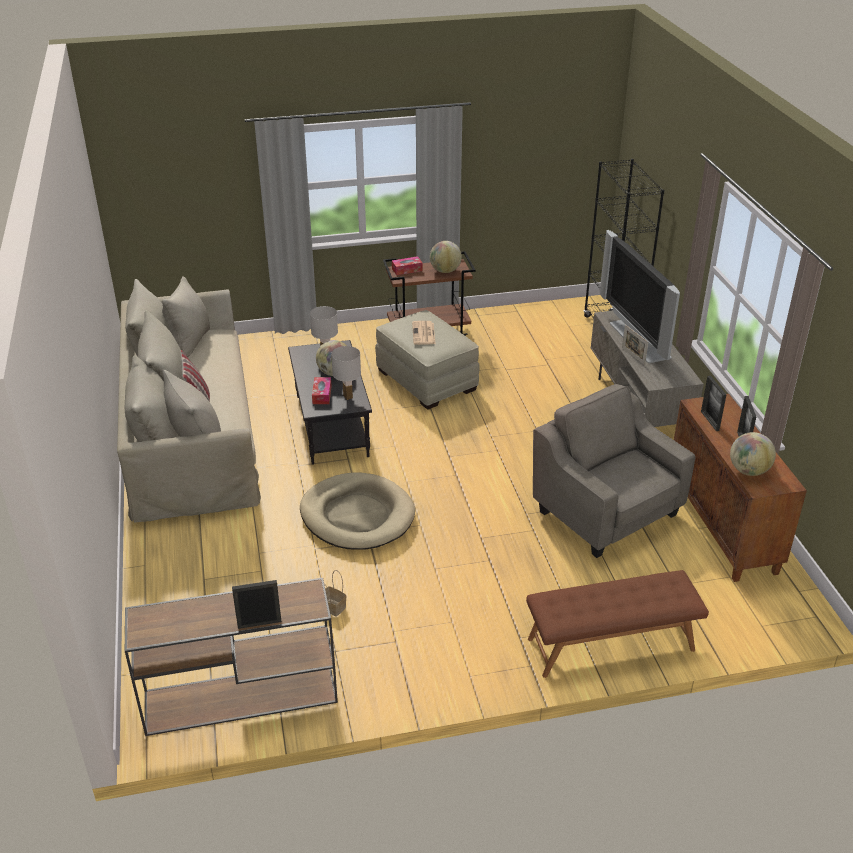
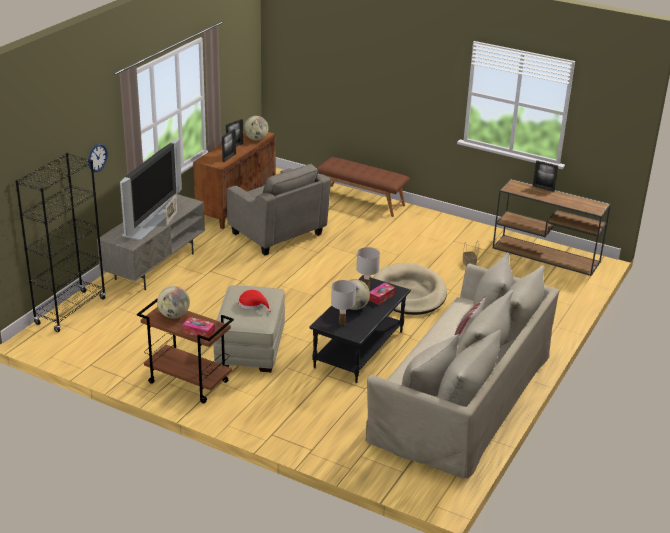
camera: 140 degrees left, 5 degrees down
newspaper [412,321,436,345] -> red hat [238,290,271,313]
grey armchair [533,384,695,558] -> grey armchair turned 45 degrees counterclockwise [227,164,331,255]
none -> wall clock [88,144,107,172]

